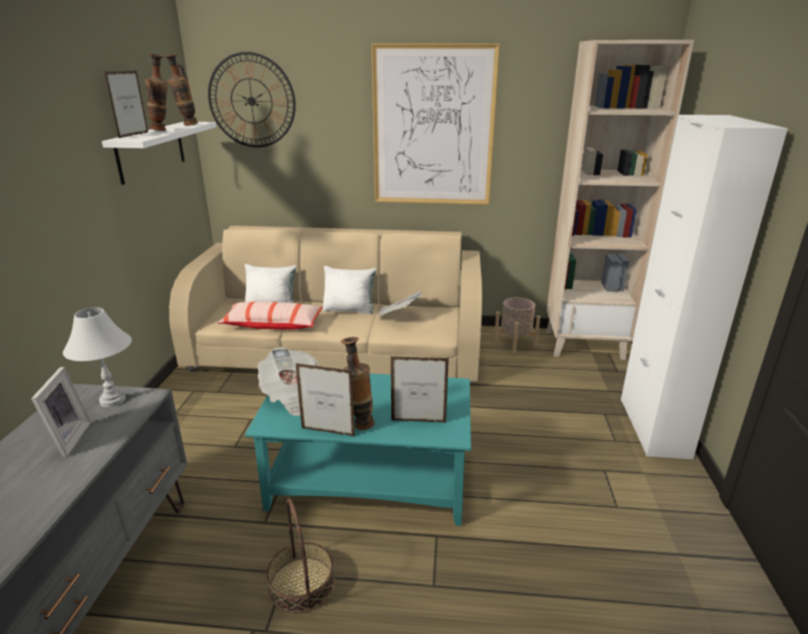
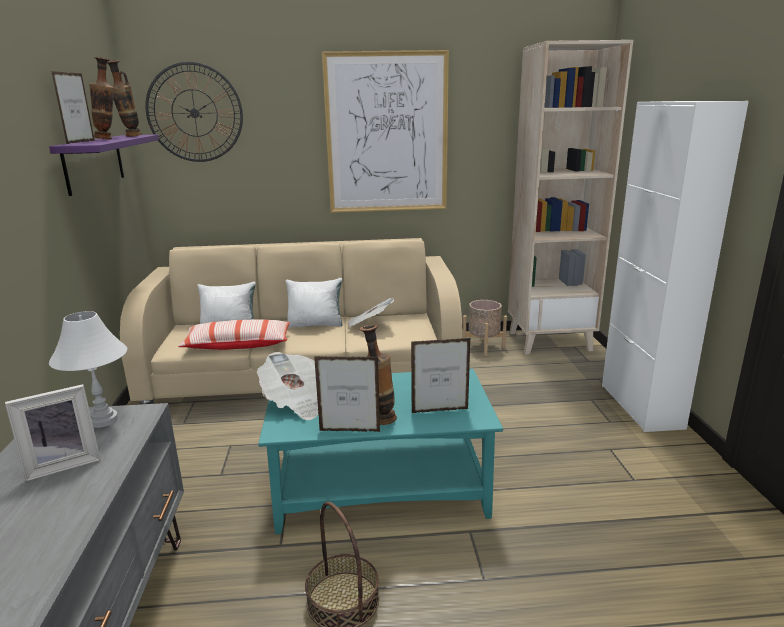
camera: 10 degrees left, 5 degrees down
picture frame [31,367,91,457] -> picture frame turned 75 degrees clockwise [5,384,101,482]
white shelf [102,122,216,185] -> purple shelf [49,135,159,196]

